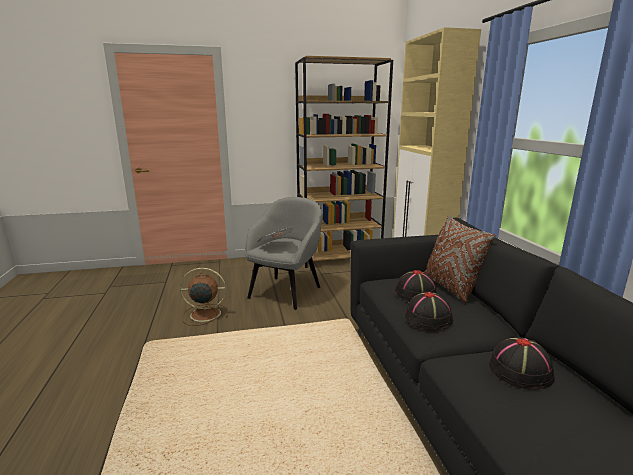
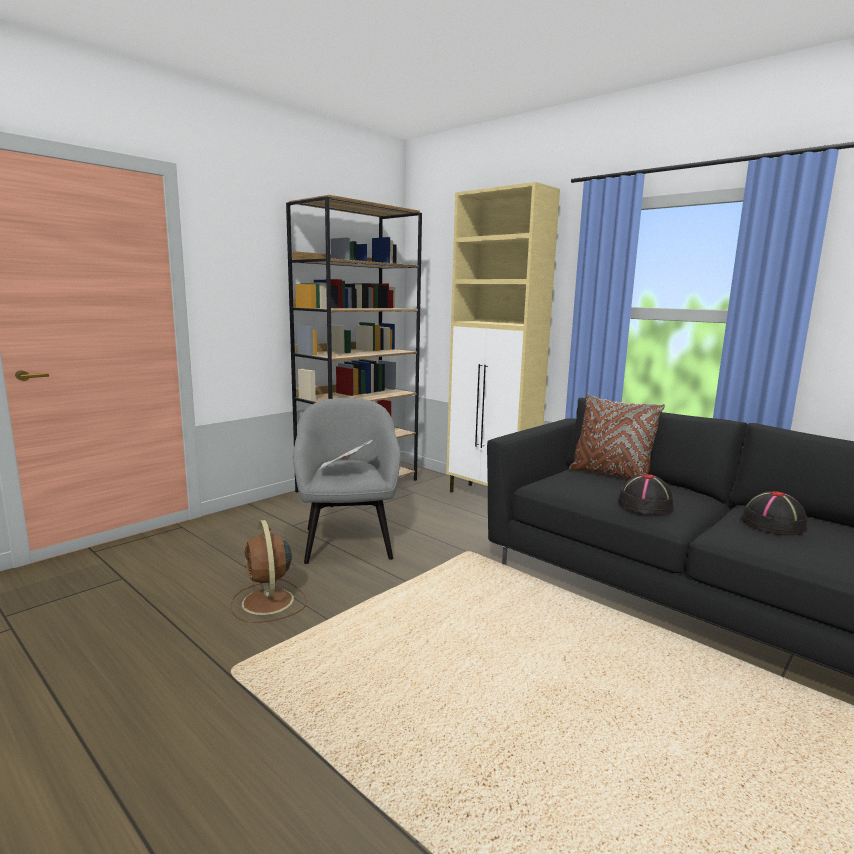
camera: 35 degrees left, 5 degrees down
brown fan [180,268,228,326] -> brown fan turned 75 degrees counterclockwise [230,520,307,623]
black hat [395,270,437,302] -> none

